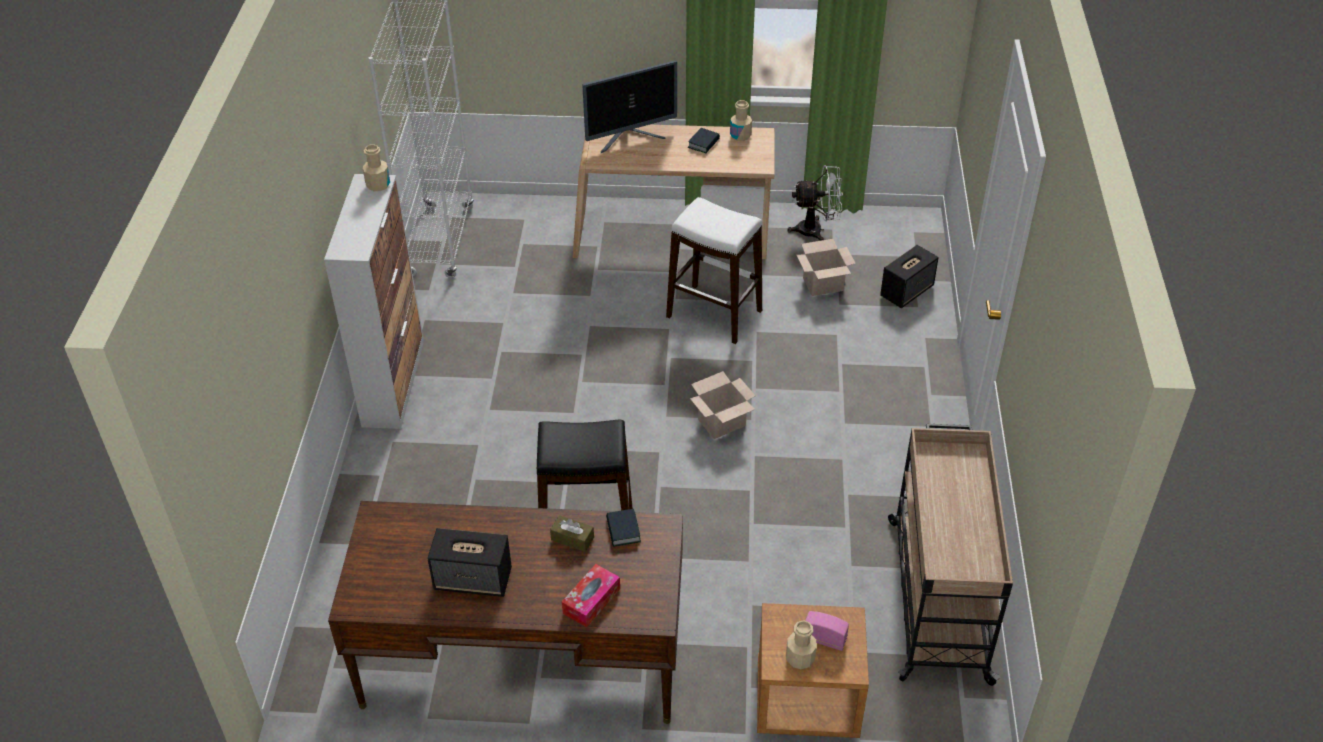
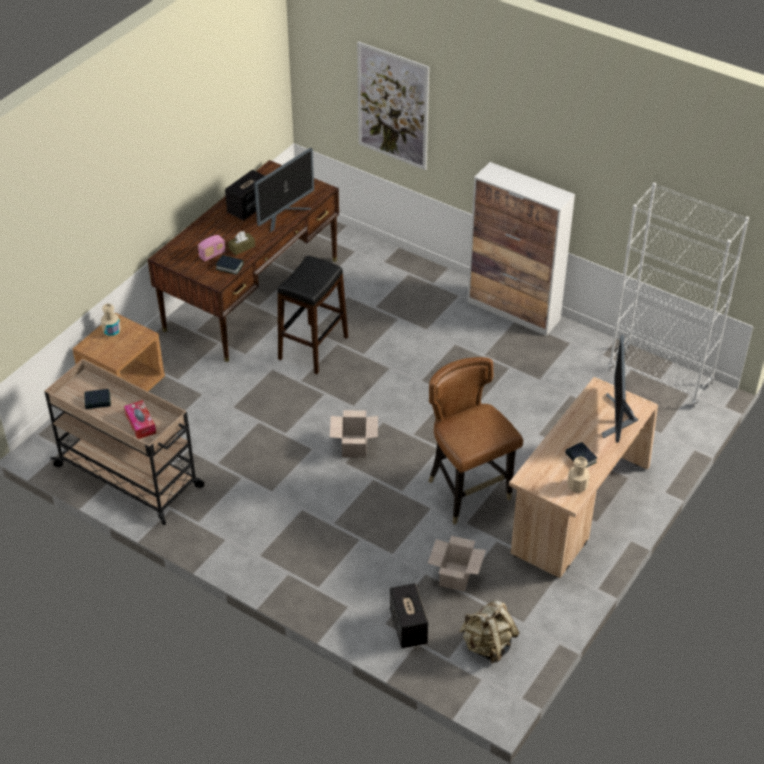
camera: 120 degrees right, 0 degrees up
beige bottle [362,144,390,191] -> none
tissue box [562,564,620,627] -> tissue box moved to [124,400,156,439]
white stool [666,197,762,344] -> brown chair [428,357,523,525]
white fan [787,165,843,241] -> none
radio [805,611,849,651] -> radio moved to [198,235,225,261]
none -> book [84,389,111,409]
none -> monitor [254,148,314,233]
none -> picture [357,41,429,170]
none -> beige backpack [460,600,519,664]

